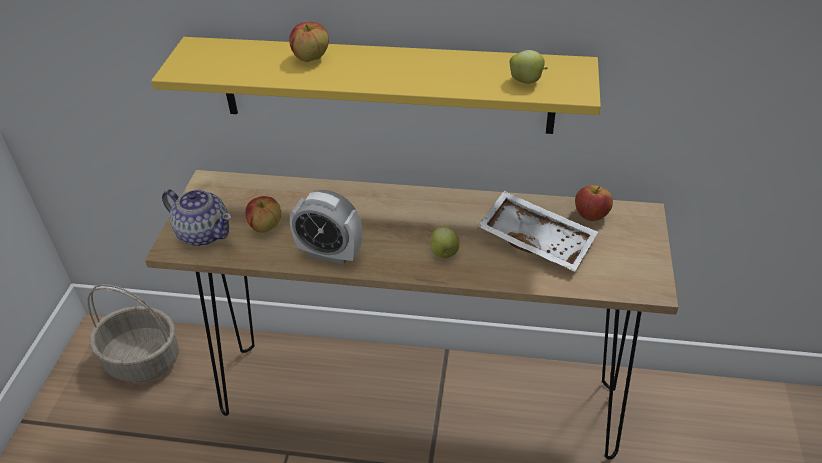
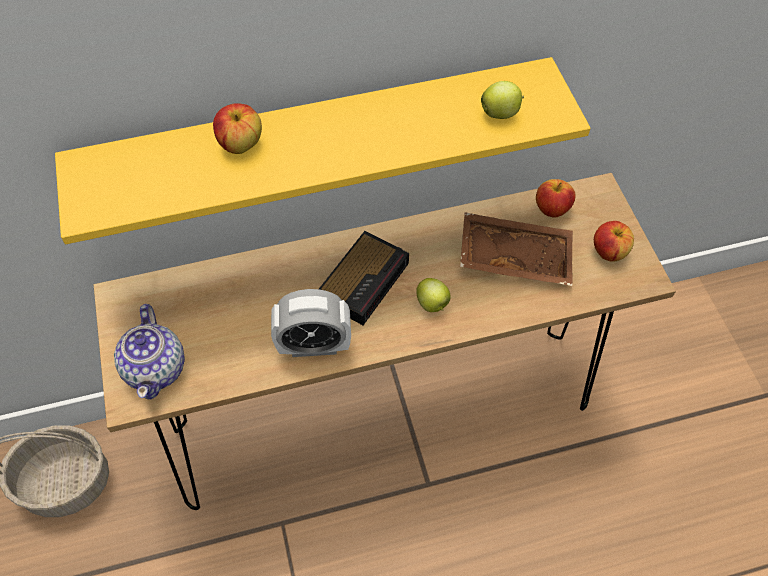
camera: 25 degrees left, 15 degrees up
teapot [162,189,232,246] -> teapot turned 75 degrees clockwise [114,304,185,400]
apple [245,196,281,233] -> apple moved to [594,221,634,262]
white tray [478,191,598,272] -> brown tray [460,212,573,286]
none -> alarm clock [319,231,409,325]

